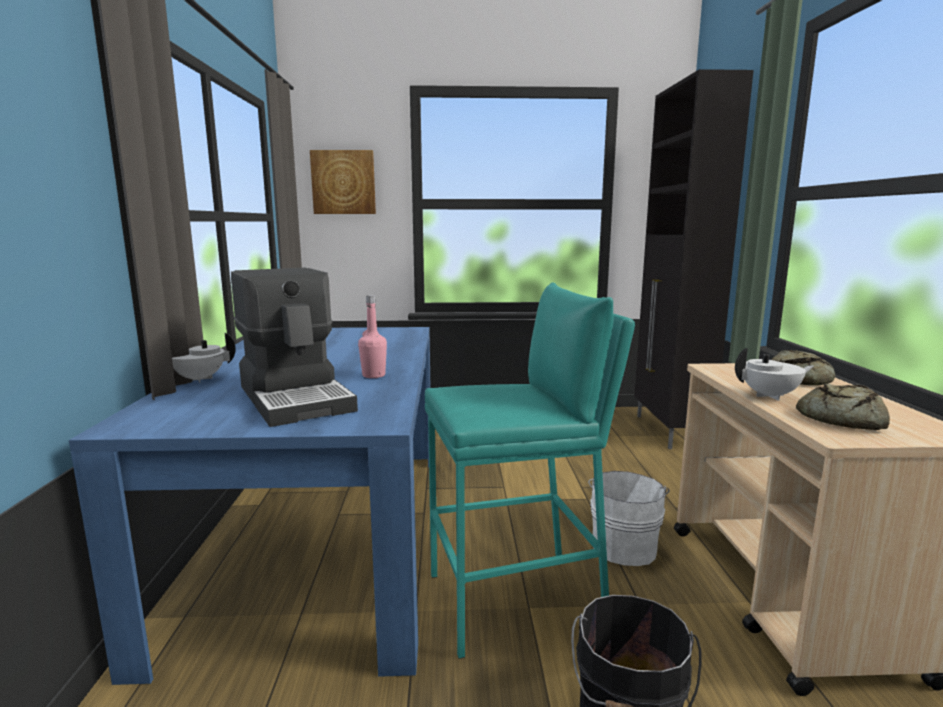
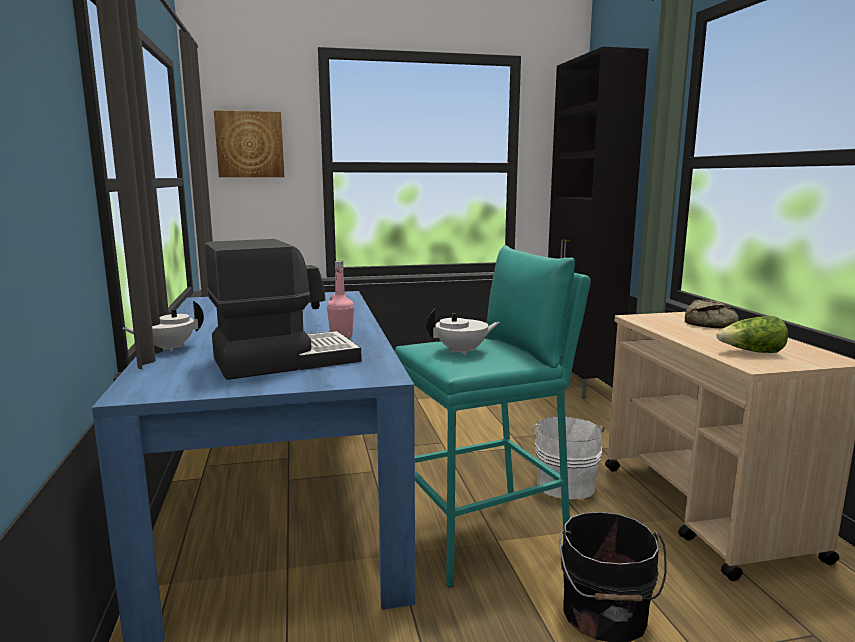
camera: 10 degrees left, 0 degrees up
coffee machine [231,268,358,427] -> coffee machine turned 75 degrees counterclockwise [205,239,362,380]
white teapot [735,348,814,401] -> white teapot moved to [426,308,500,356]
bread [796,384,890,430] -> lettuce [717,316,788,353]

